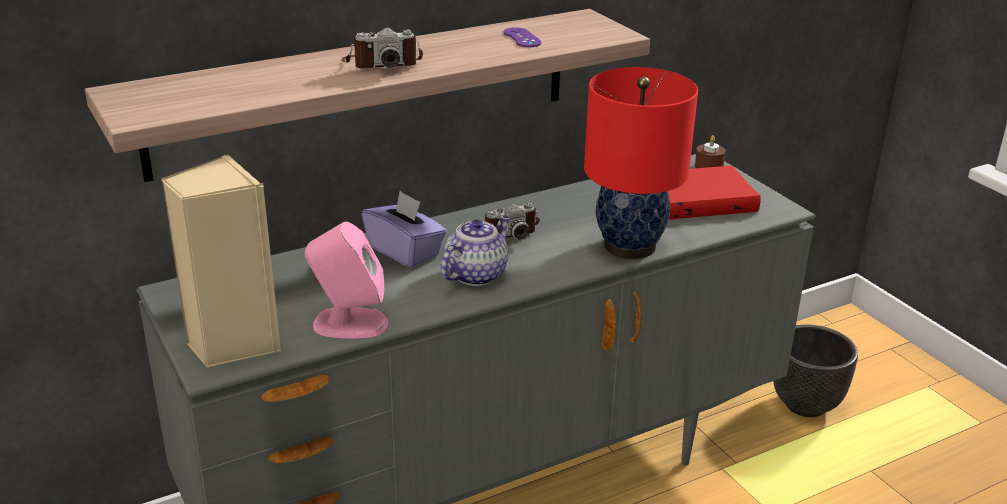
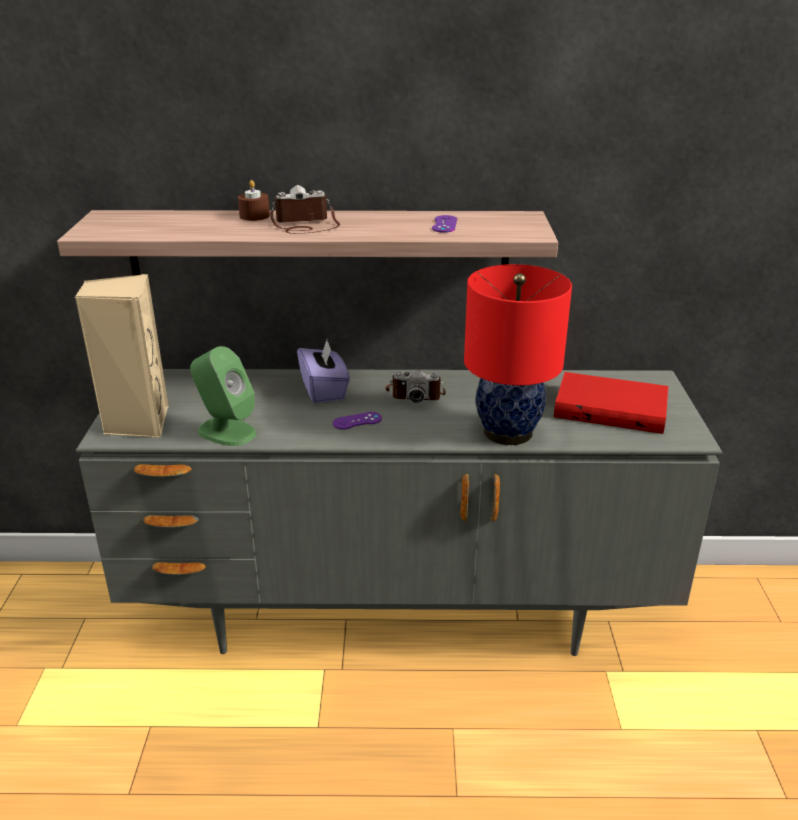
camera: 30 degrees right, 0 degrees up
pink speaker [305,222,388,338] -> green speaker [190,346,257,446]
camera [341,28,423,68] -> camera turned 150 degrees clockwise [270,185,340,234]
teapot [441,215,510,286] -> purple game controller [333,412,382,430]
brown candle [695,135,726,168] -> brown candle moved to [238,180,270,221]
black planter [773,324,858,417] -> none

